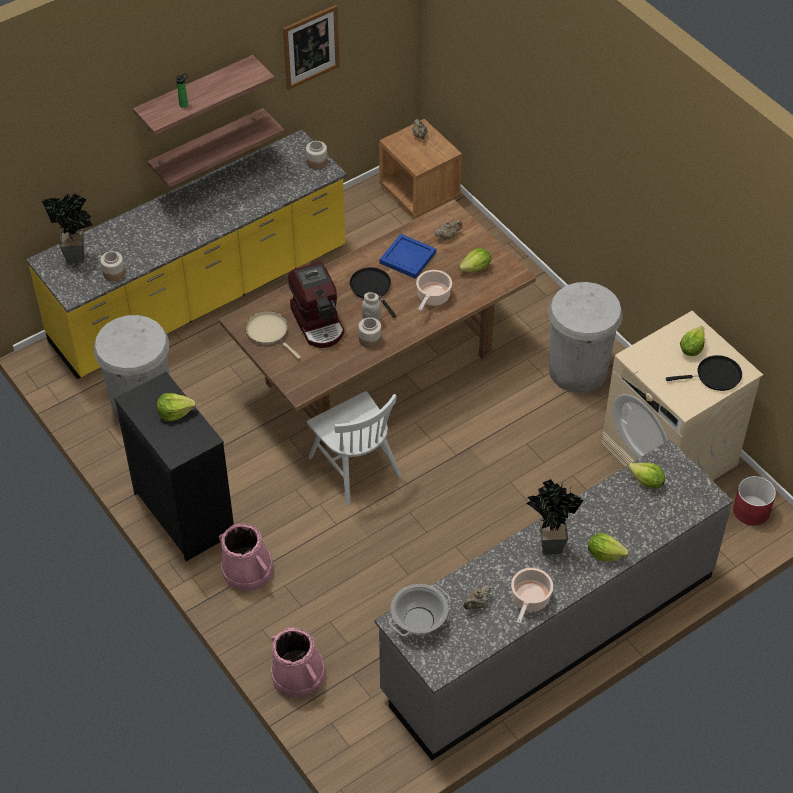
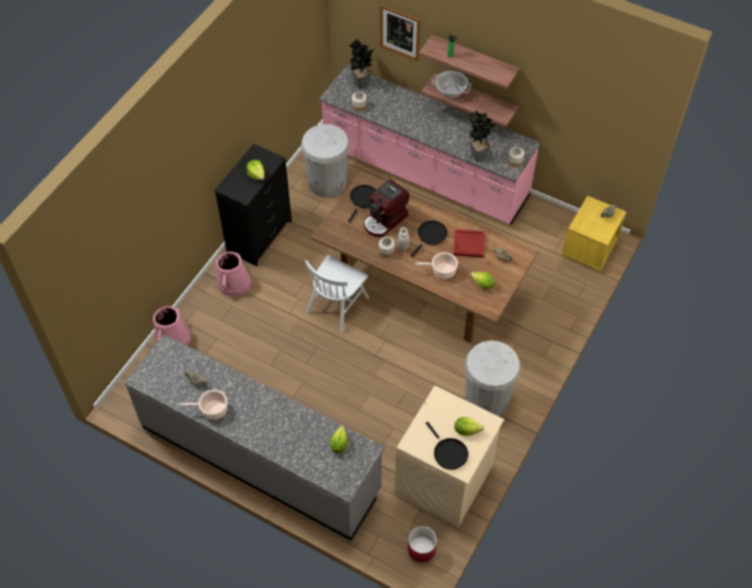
camera: 65 degrees right, 5 degrees up
yellow counter [26,130,347,379] -> pink counter [319,65,540,225]
beige frying pan [246,311,301,359] -> black frying pan [348,185,376,222]
picture [283,5,339,90] -> picture moved to [380,4,421,61]
brown nightstand [379,119,462,219] -> yellow nightstand [562,196,626,271]
blue tray [380,234,436,279] -> red tray [453,229,485,258]
cooking pot [388,584,450,636] -> cooking pot moved to [432,71,471,98]
potted plant [526,479,584,555] -> potted plant moved to [469,111,495,162]
lettuce [588,533,629,562] -> none

